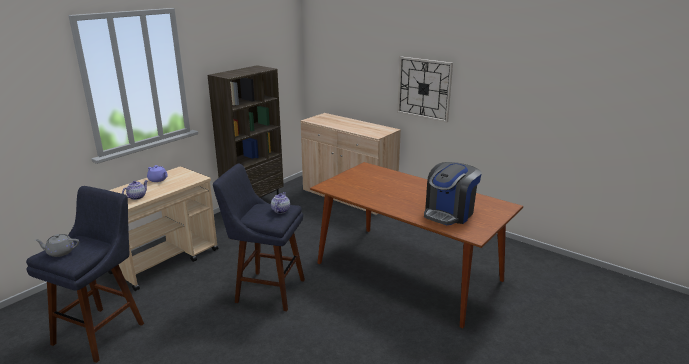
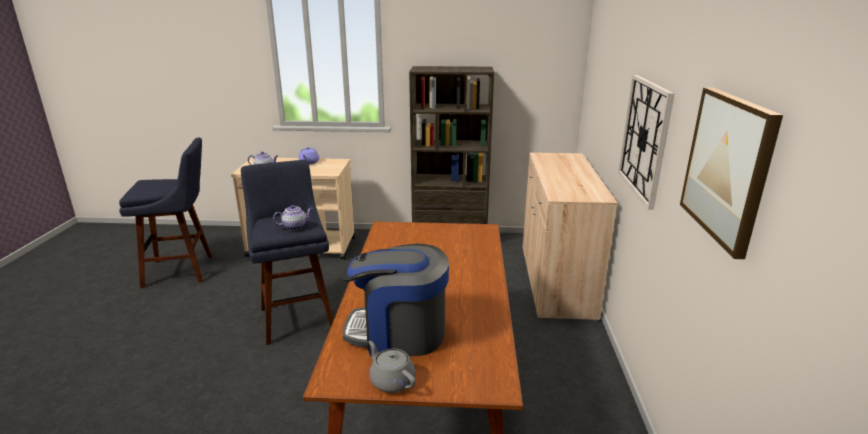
camera: 55 degrees right, 0 degrees up
grey teapot [35,234,79,257] -> grey teapot moved to [368,341,416,393]
none -> picture [680,87,783,259]

